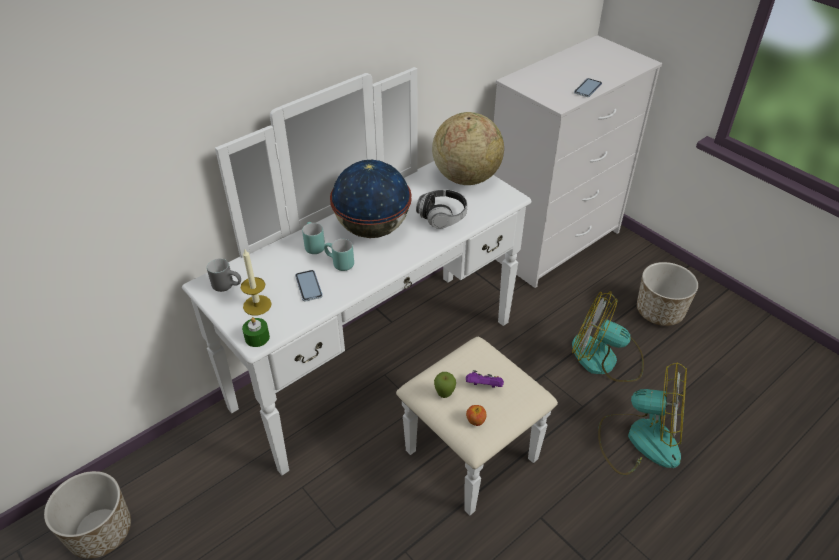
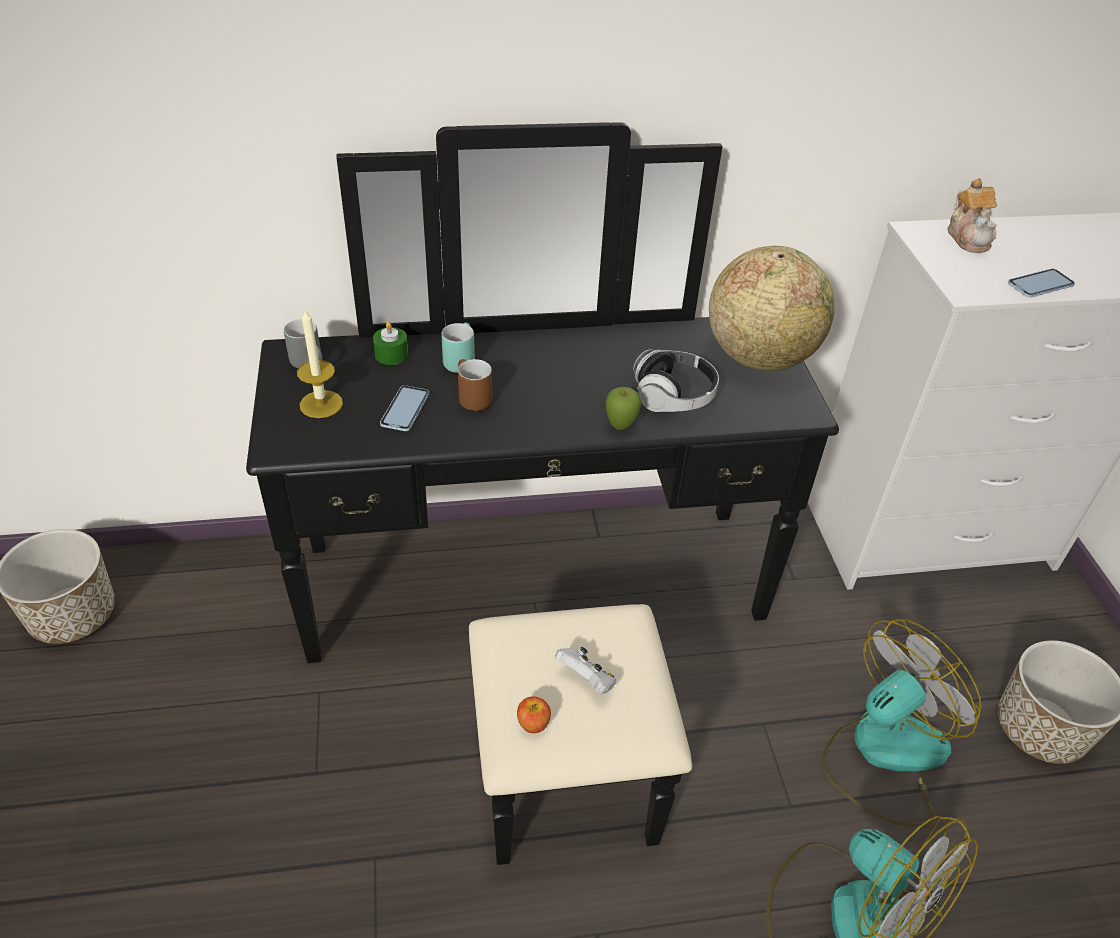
camera: 30 degrees right, 0 degrees up
white dresser [182,67,558,516] -> black dresser [246,122,839,865]
green candle [242,317,270,347] -> green candle moved to [373,321,408,365]
turquoise mug [324,239,354,271] -> brown mug [458,359,492,411]
globe [330,160,412,238] -> none
apple [434,372,456,398] -> apple moved to [606,387,641,430]
purple game controller [466,370,504,388] -> white game controller [555,647,616,694]
fan [572,291,644,382] -> fan turned 90 degrees clockwise [822,619,982,828]
none -> teapot [947,178,997,253]

